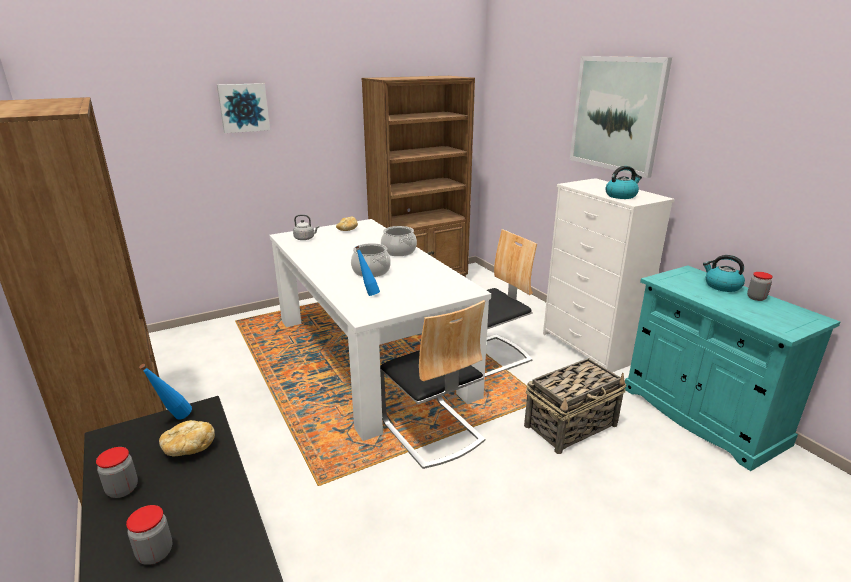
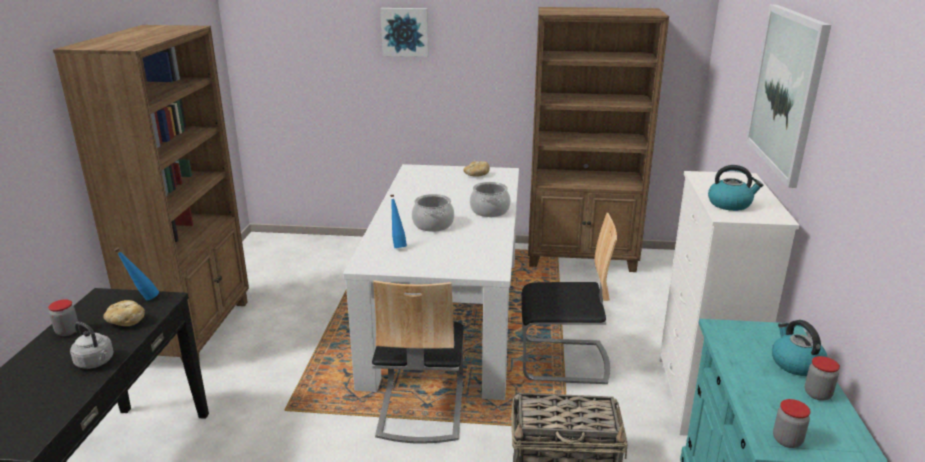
camera: 35 degrees right, 0 degrees up
jar [126,505,172,565] -> jar moved to [773,399,811,448]
grey kettle [293,214,319,240] -> grey kettle moved to [70,322,114,369]

